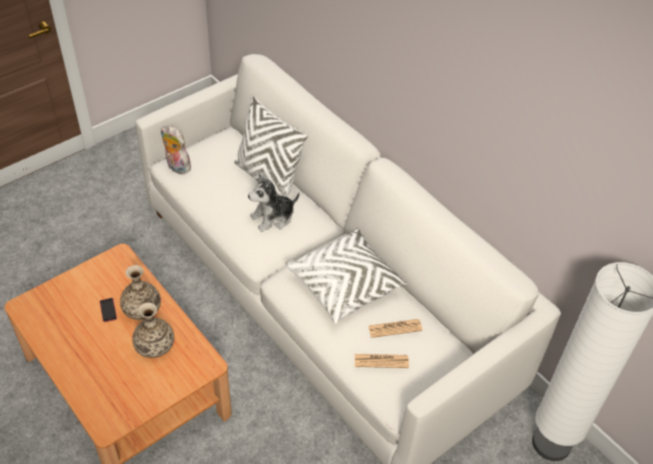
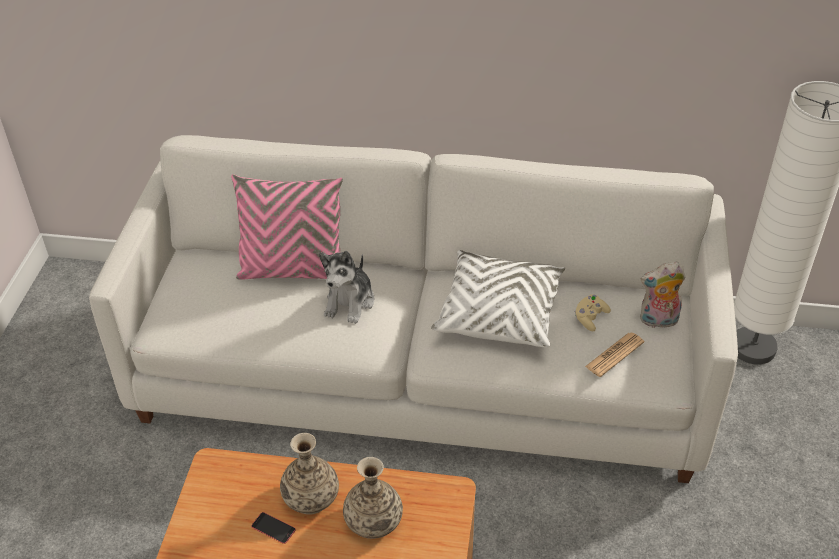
camera: 40 degrees left, 5 degrees down
plush toy [161,126,191,174] -> plush toy moved to [640,262,686,328]
white pillow [234,96,308,198] -> pink pillow [231,174,343,280]
newspaper [368,319,422,338] -> beige game controller [575,295,611,331]

